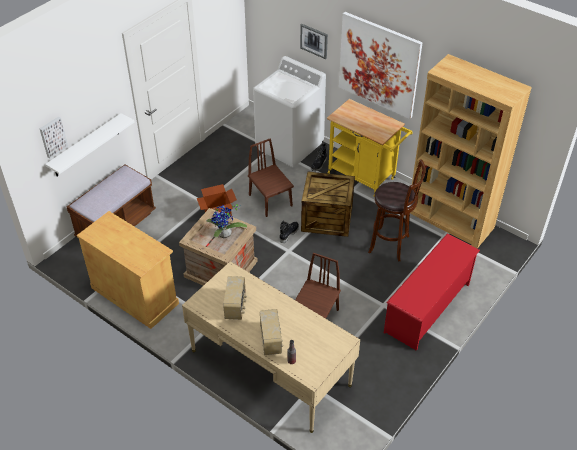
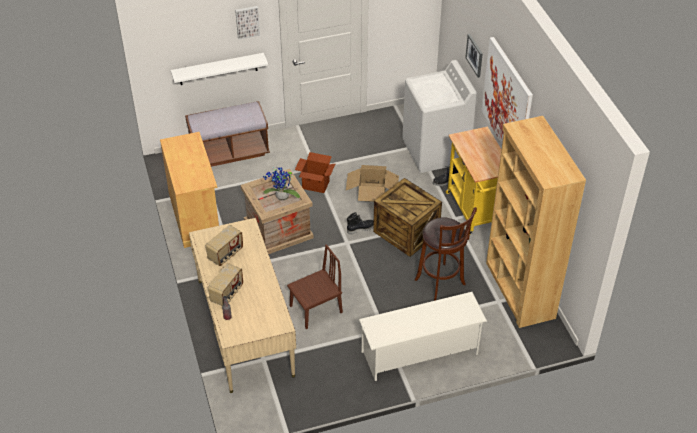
camera: 35 degrees right, 0 degrees up
picture [40,116,68,158] -> picture moved to [235,6,260,39]
brown chair [248,138,294,217] -> cardboard box [346,165,399,202]
red shoe rack [384,234,480,351] -> white shoe rack [359,292,487,381]

